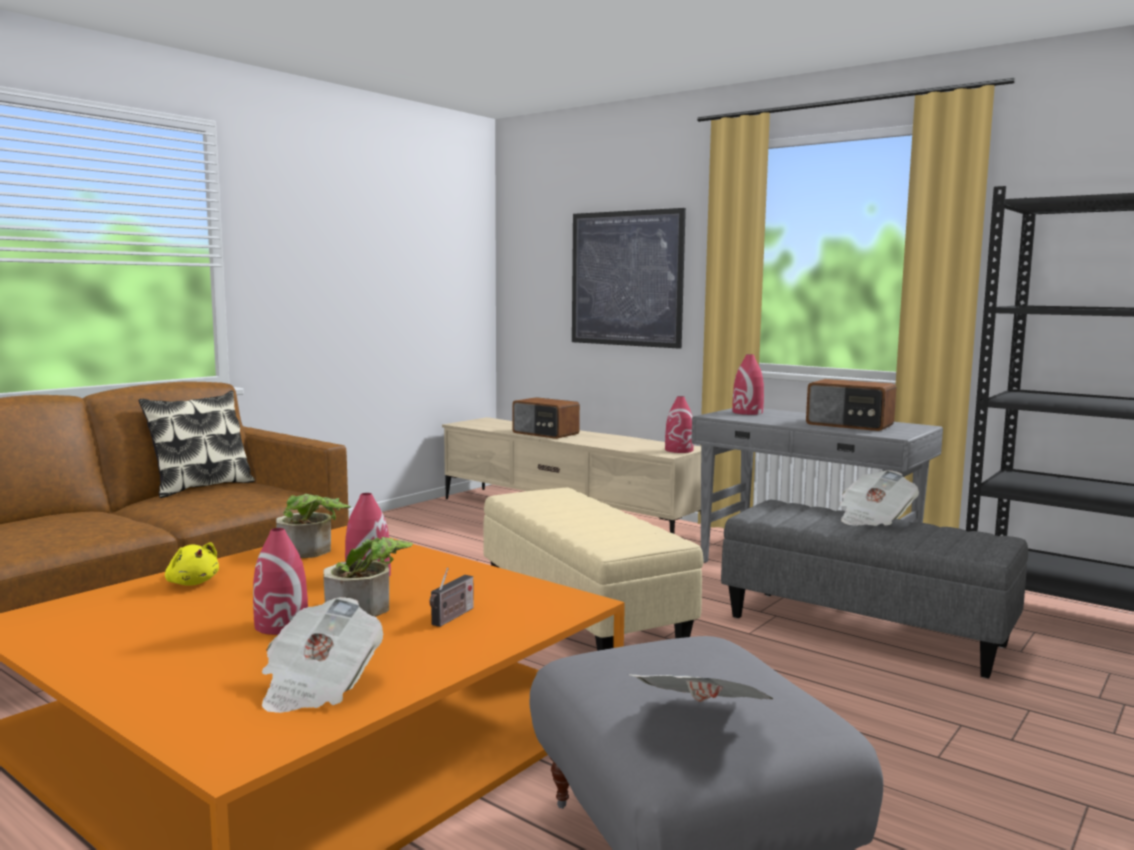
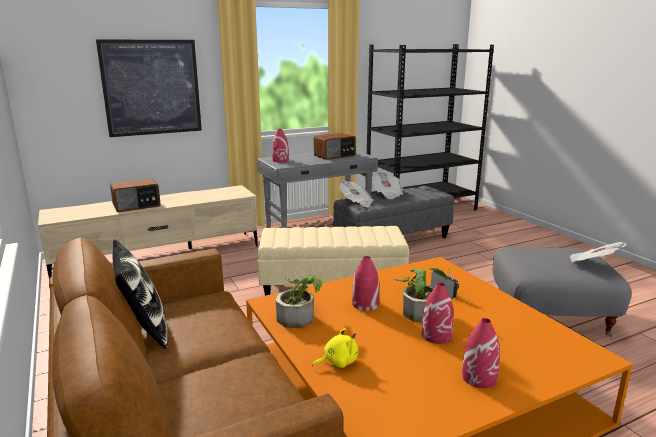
camera: 65 degrees left, 10 degrees up
newspaper [262,597,383,713] -> newspaper moved to [339,180,373,207]
red vase [665,396,694,453] -> red vase moved to [462,318,500,388]

